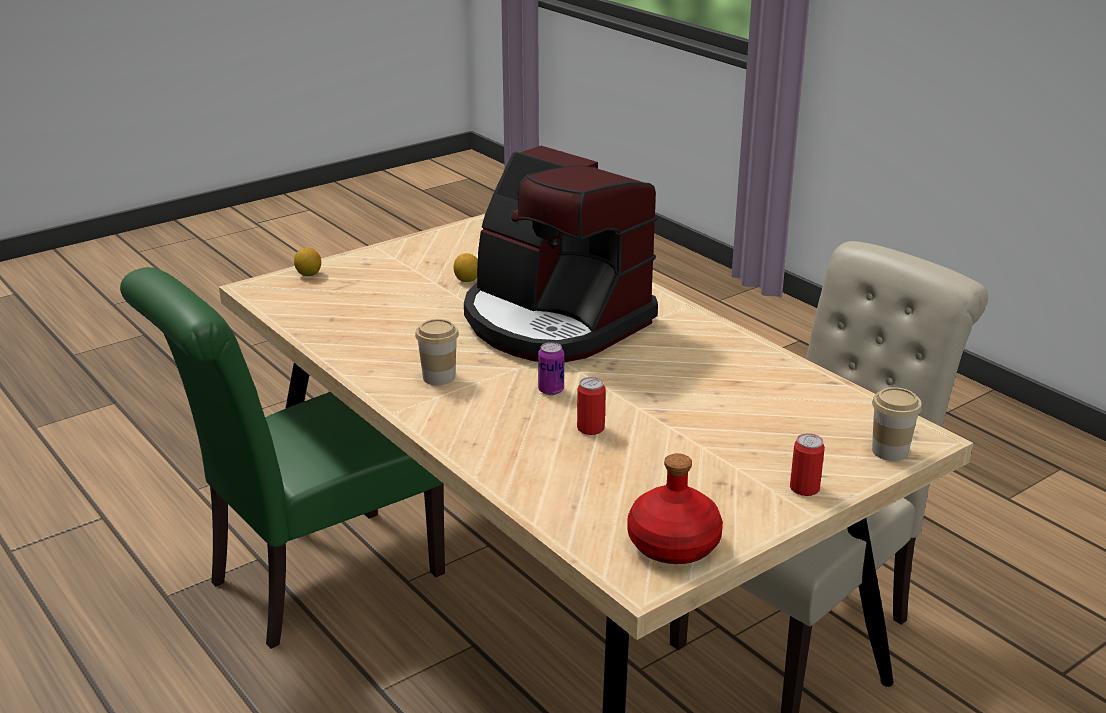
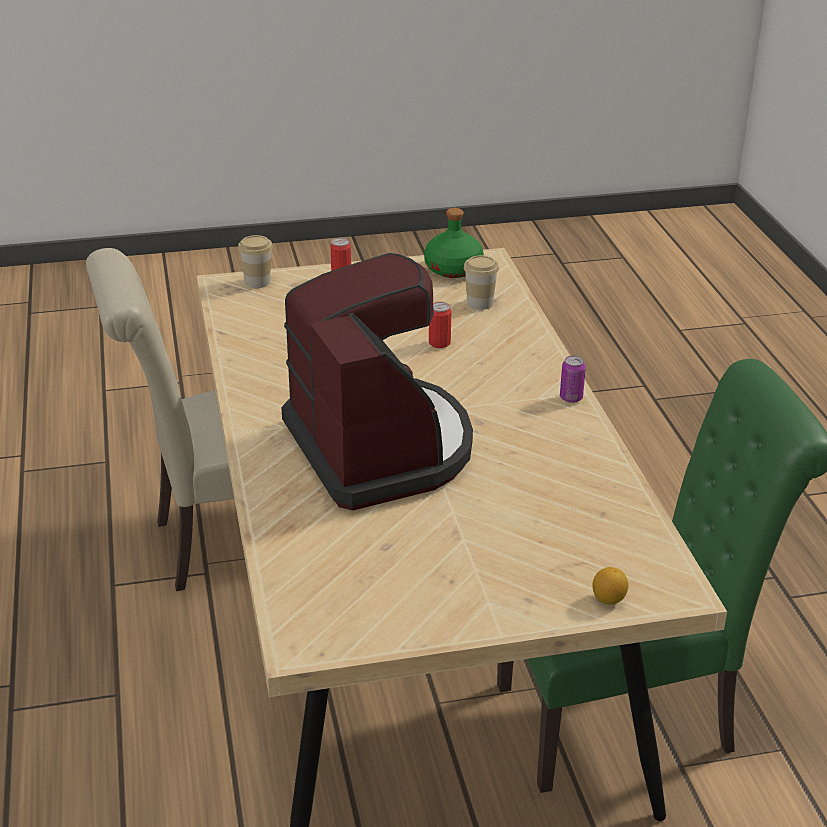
camera: 155 degrees left, 5 degrees up
cup [415,319,459,385] -> cup moved to [464,255,499,310]
lemon [454,253,478,282] -> none
can [538,342,564,395] -> can moved to [560,356,586,403]
red bottle [627,453,723,564] -> green bottle [424,208,484,278]

